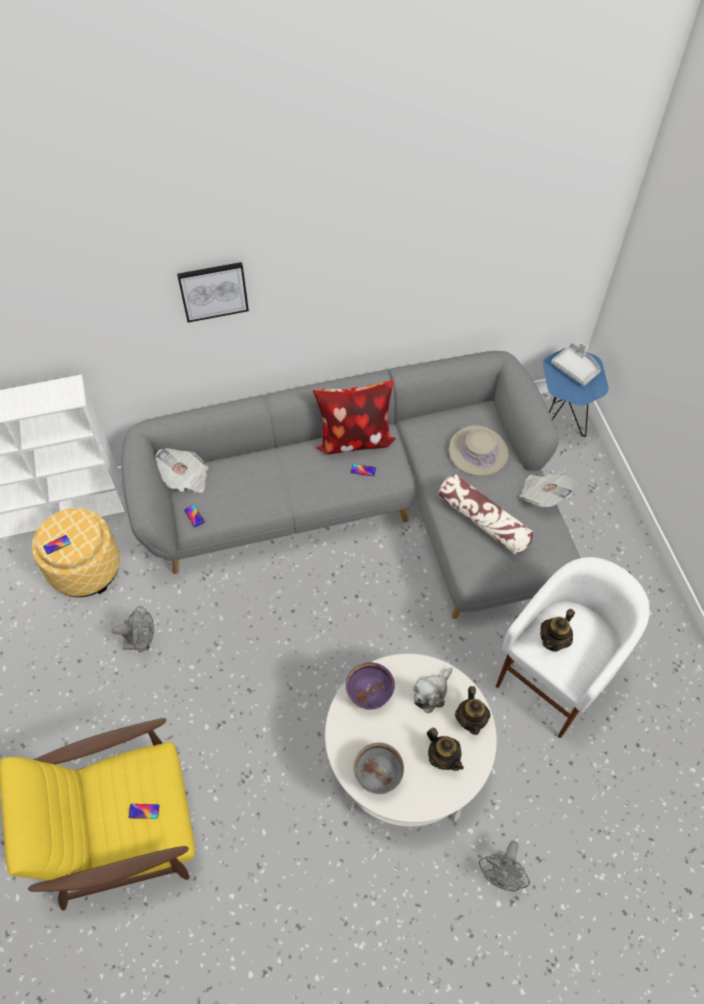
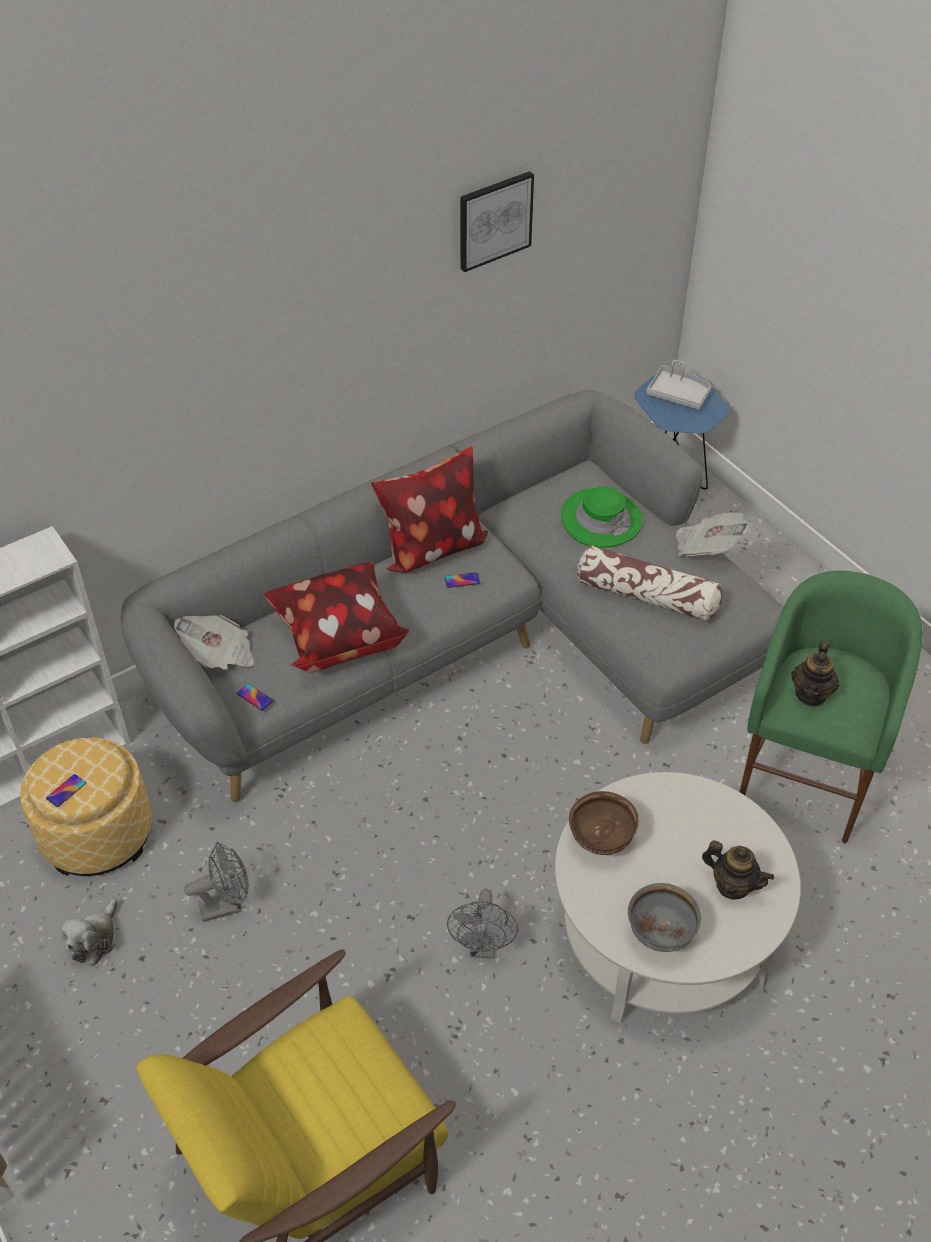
camera: 20 degrees left, 10 degrees down
phone [129,804,159,819] -> none
picture [177,262,249,322] -> picture moved to [460,171,534,272]
purple bowl [346,662,395,710] -> brown bowl [569,791,639,855]
plush toy [413,667,453,713] -> plush toy moved to [61,898,118,966]
beige hat [449,425,508,476] -> green hat [561,486,643,548]
teapot [455,686,490,735] -> none
grey fan [479,841,530,891] -> grey fan moved to [447,889,518,959]
white stool [496,557,650,738] -> green stool [740,570,923,843]
none -> pillow [264,562,409,673]

